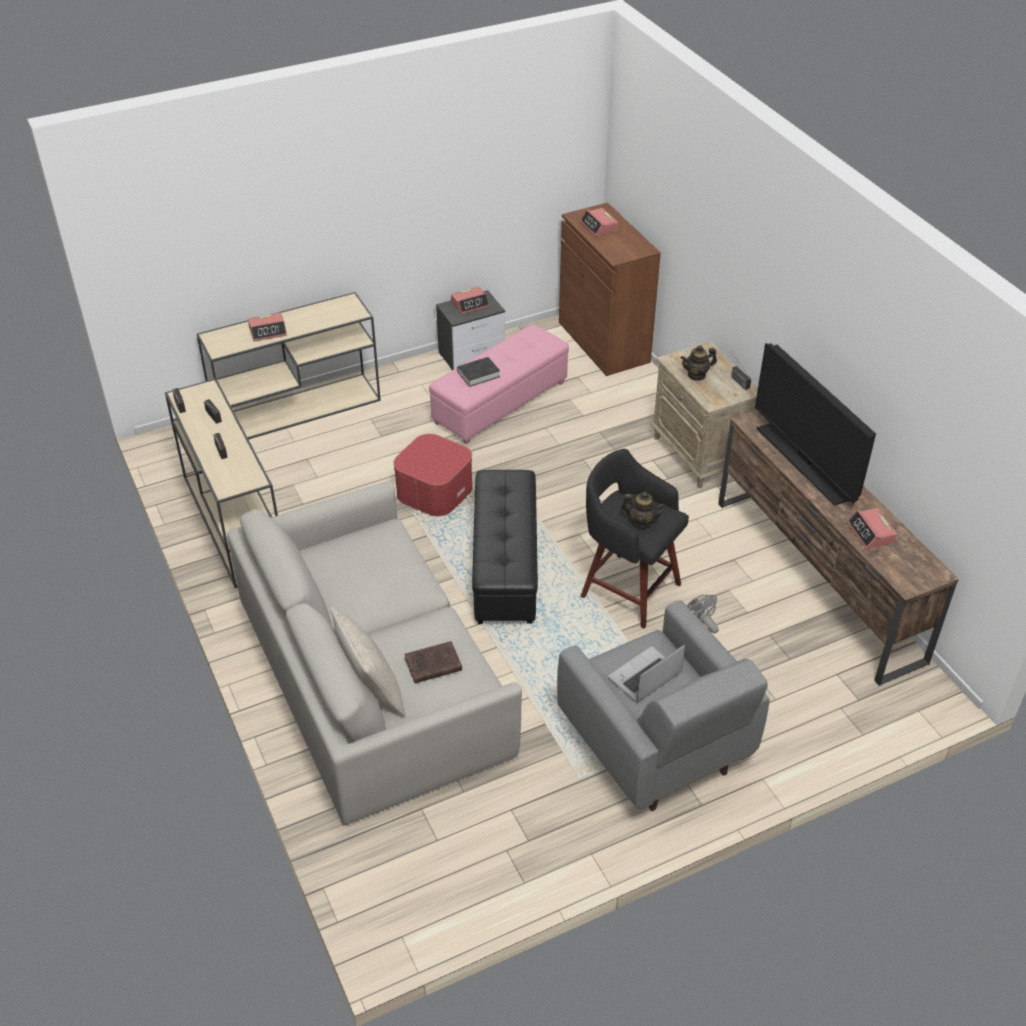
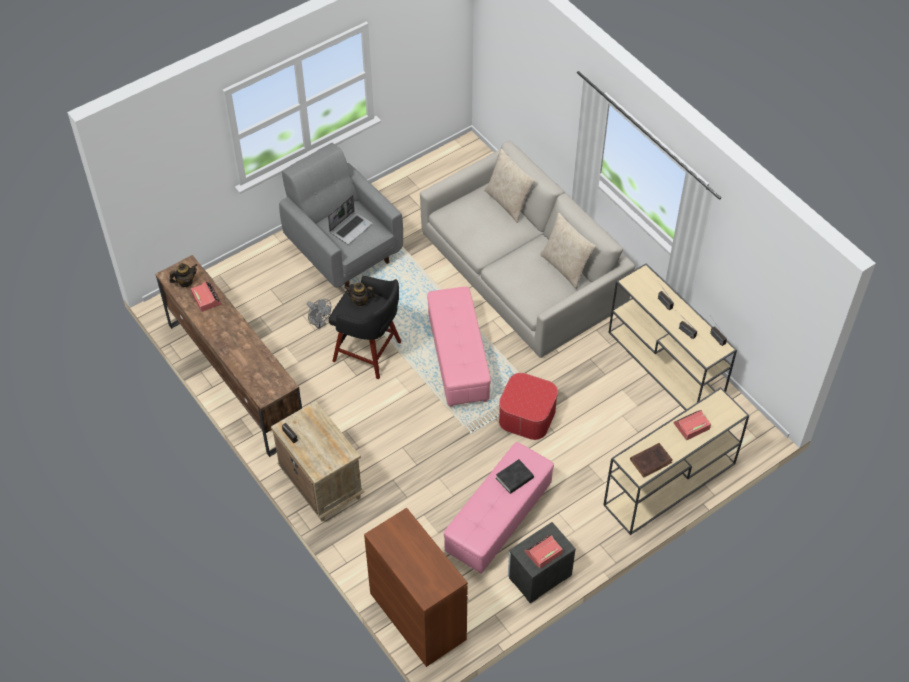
camera: 170 degrees right, 10 degrees up
brown book [405,641,462,683] -> brown book moved to [630,443,672,478]
black ottoman [472,470,538,624] -> pink ottoman [427,287,491,407]
alarm clock [580,208,618,237] -> none
teapot [681,345,717,381] -> teapot moved to [169,264,197,287]
television [755,343,876,506] -> none
none -> beige pillow [540,213,596,289]

